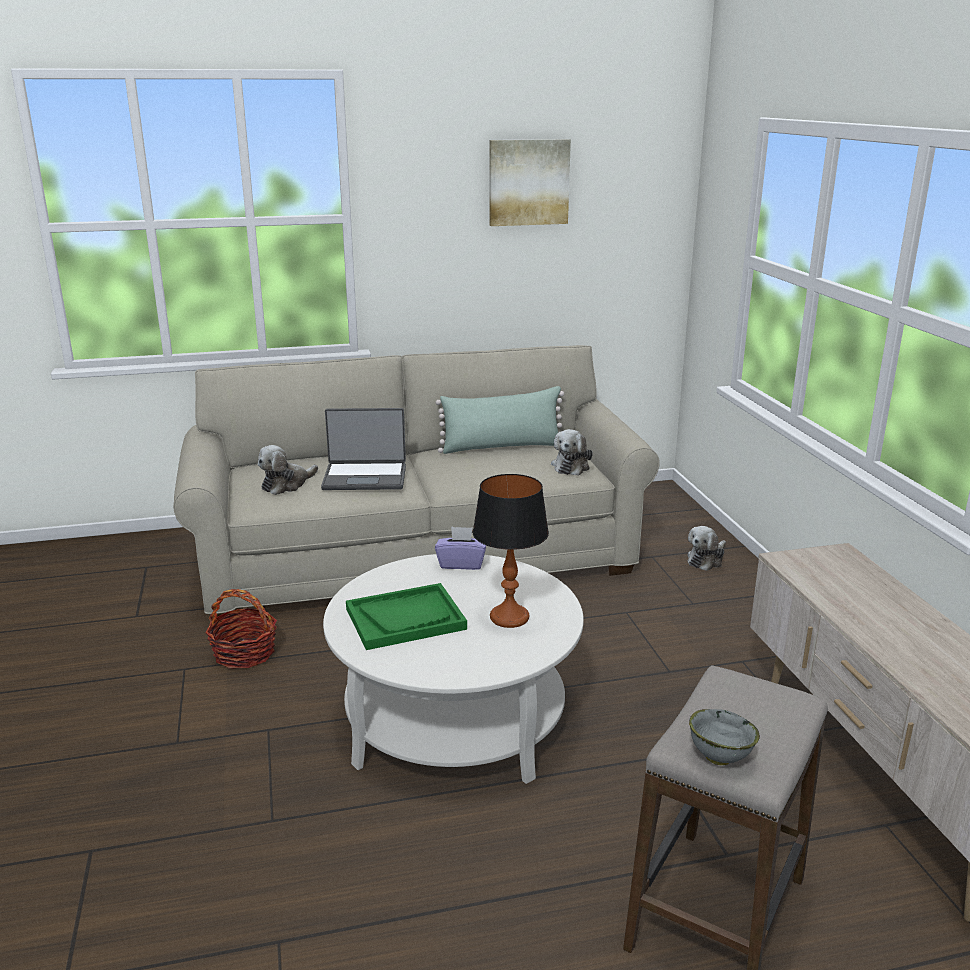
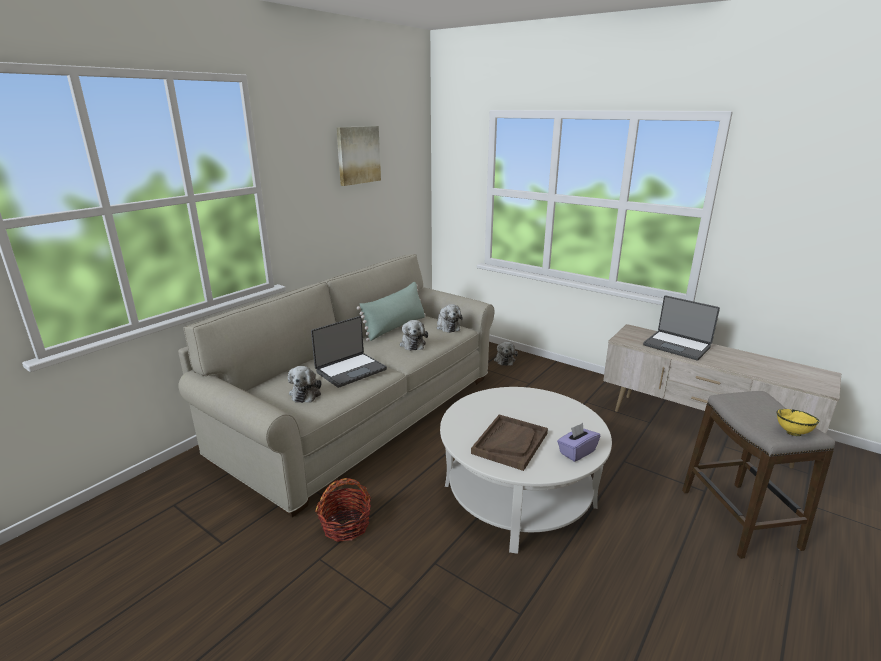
camera: 40 degrees left, 0 degrees up
green tray [346,583,467,650] -> brown tray [471,414,548,471]
purple tissue box [435,526,486,570] -> purple tissue box moved to [557,423,600,462]
table lamp [472,474,549,628] -> none
grey bowl [689,709,760,765] -> yellow bowl [776,409,819,436]
none -> plush toy [399,320,428,351]
none -> laptop [643,296,720,360]

